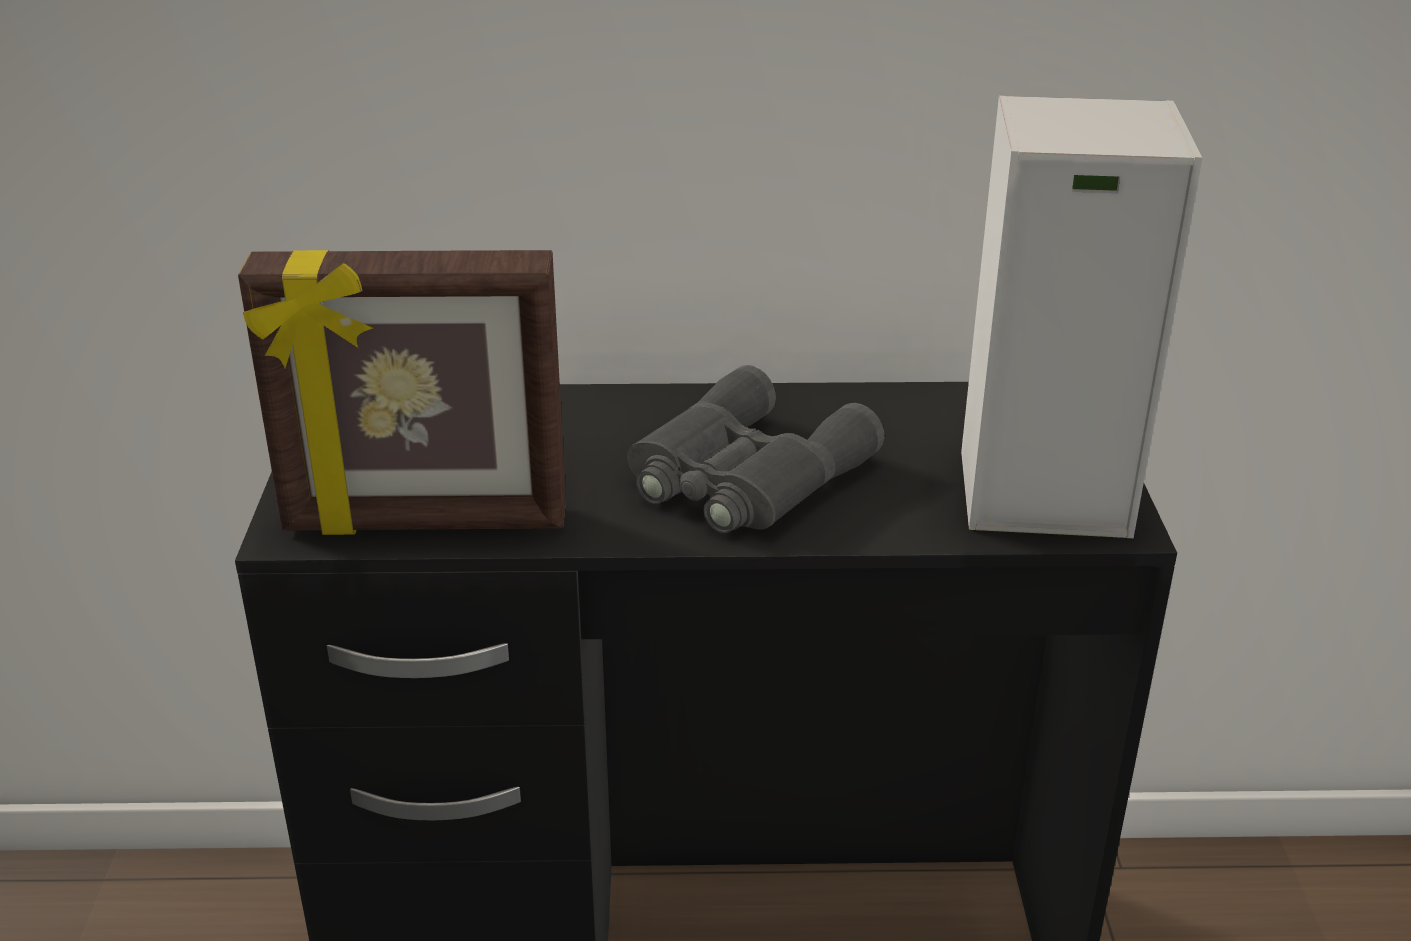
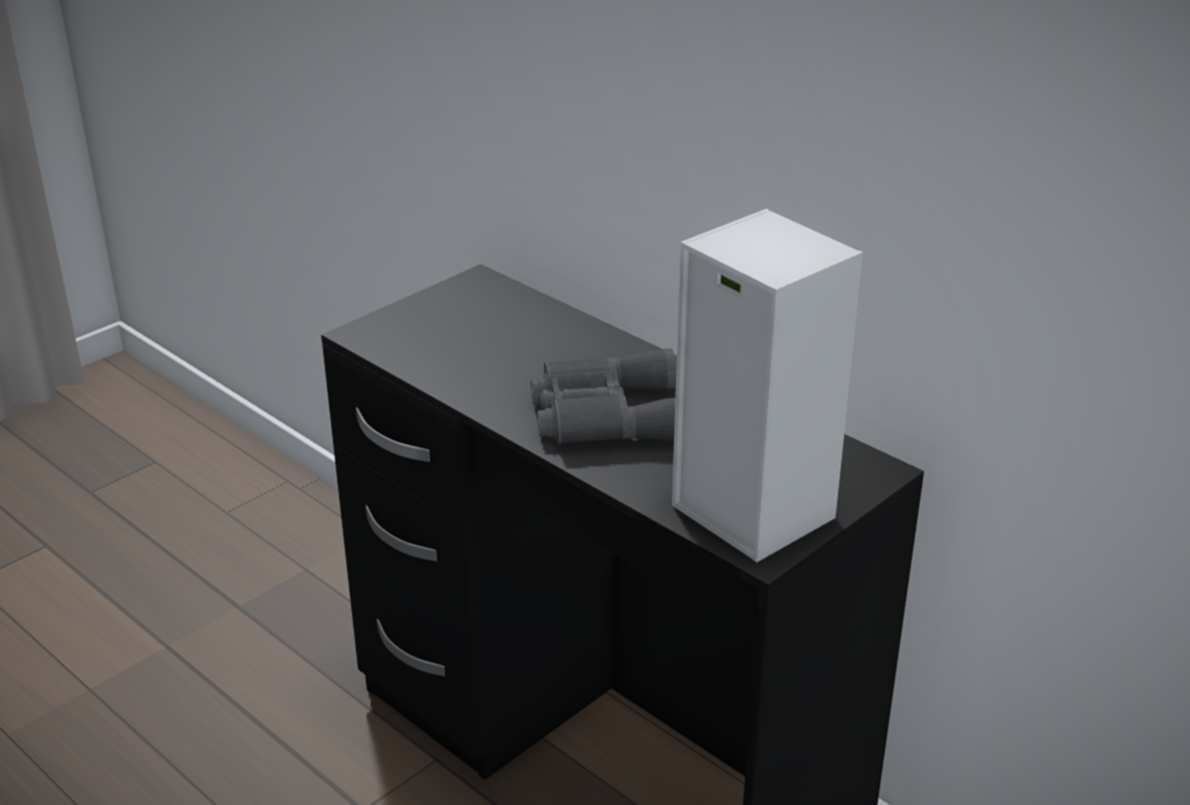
camera: 45 degrees right, 0 degrees up
picture frame [238,250,566,535] -> none

